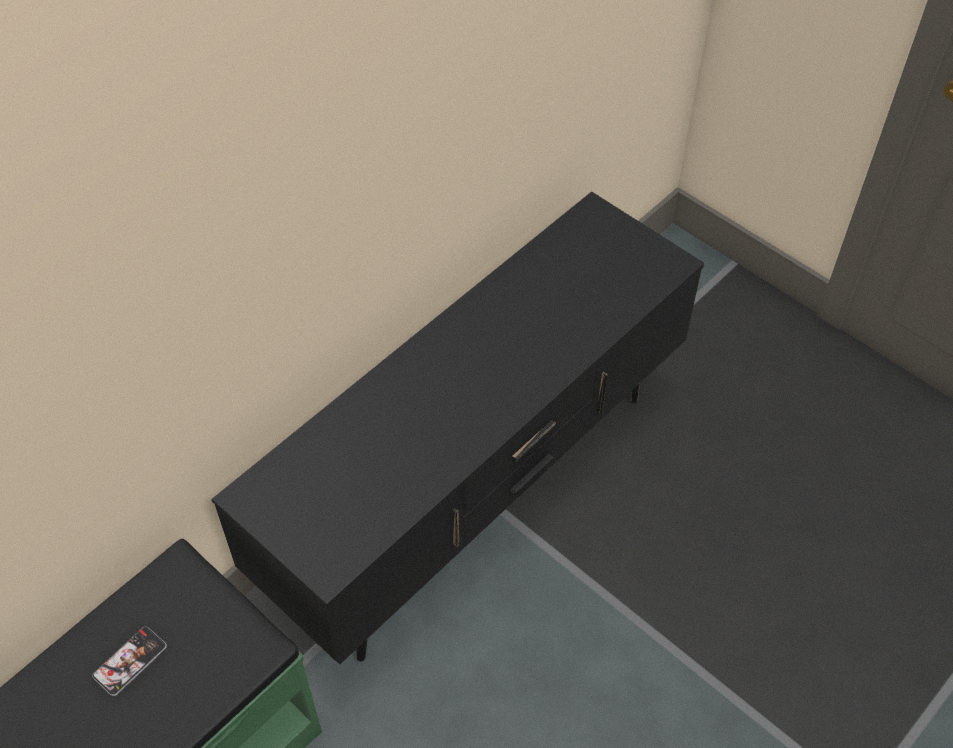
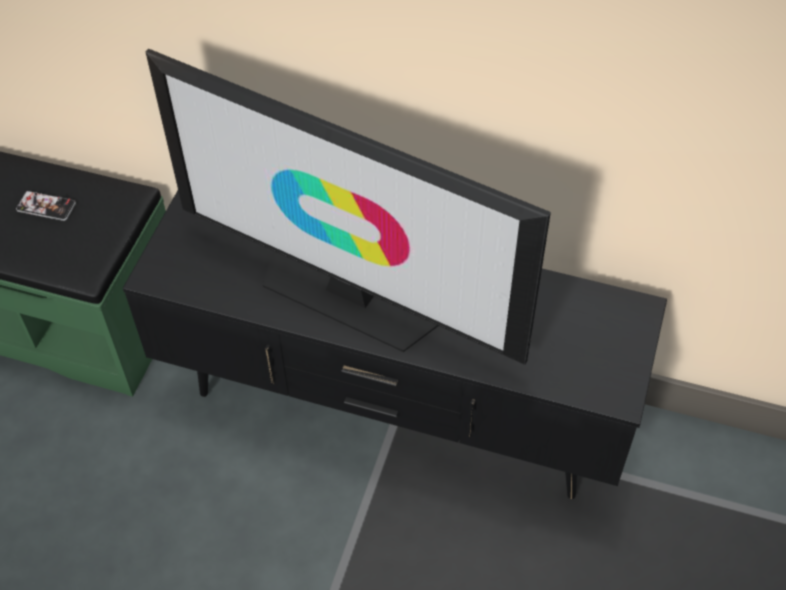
camera: 65 degrees right, 0 degrees up
none -> television [145,49,551,365]

